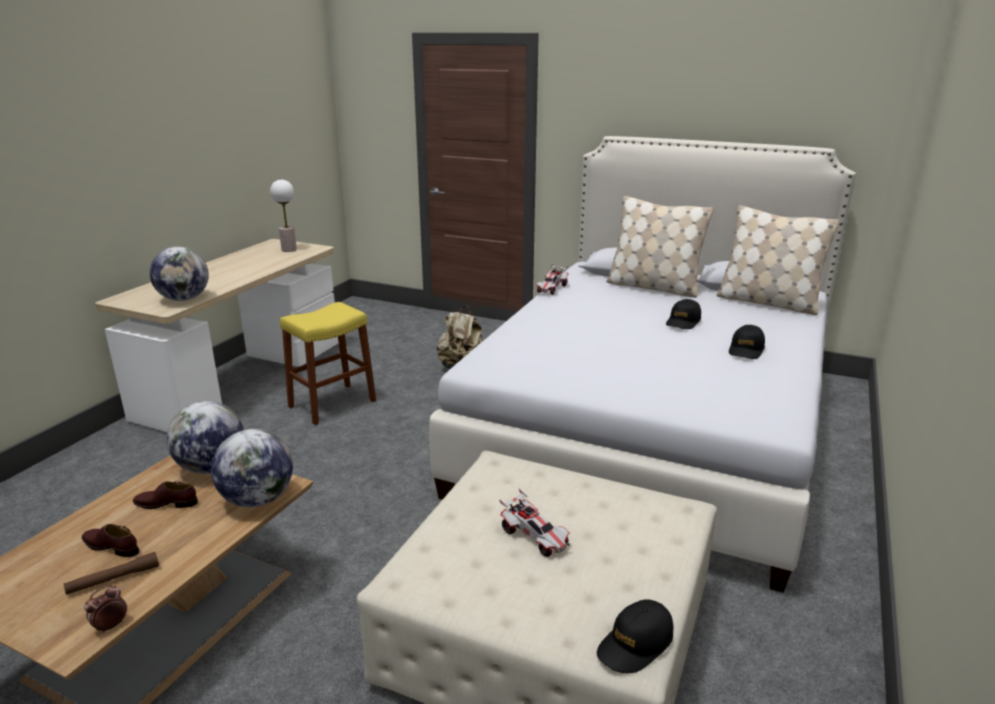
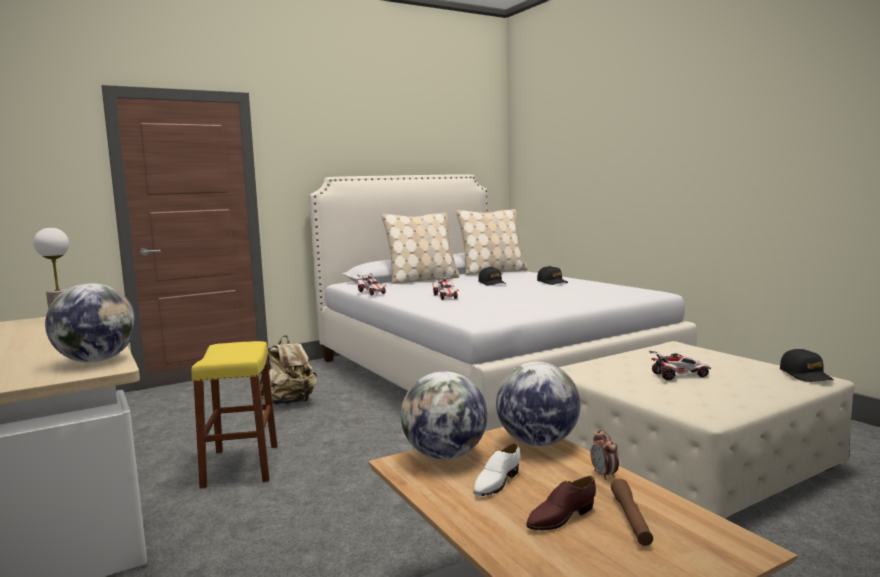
camera: 55 degrees left, 15 degrees down
alarm clock [84,585,127,634] -> alarm clock moved to [590,429,619,480]
brown shoe [133,481,198,509] -> white shoe [474,443,521,496]
none -> toy car [432,276,459,300]

